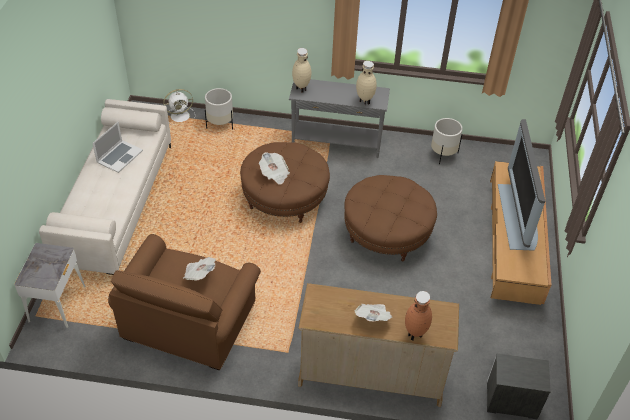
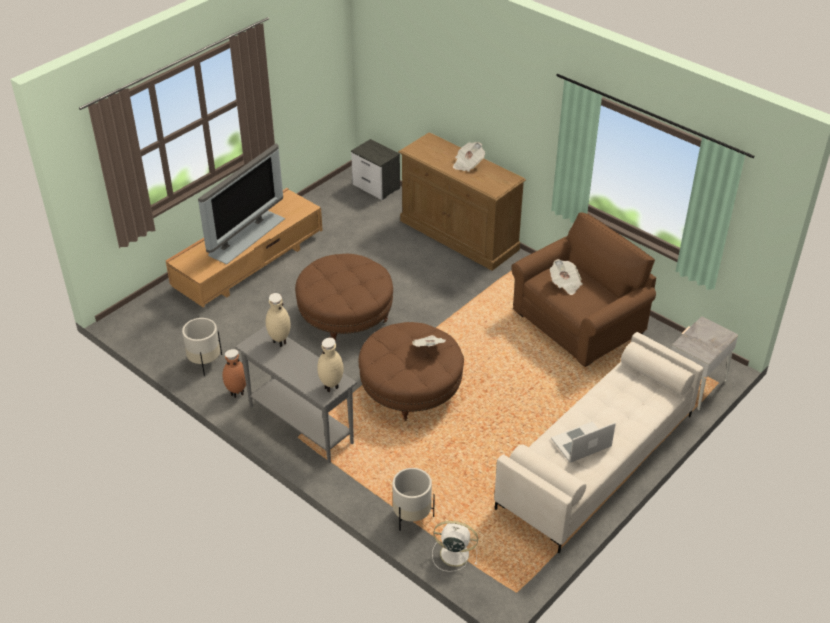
camera: 145 degrees left, 5 degrees down
brown vase [405,291,432,340] -> brown vase moved to [222,349,246,398]

